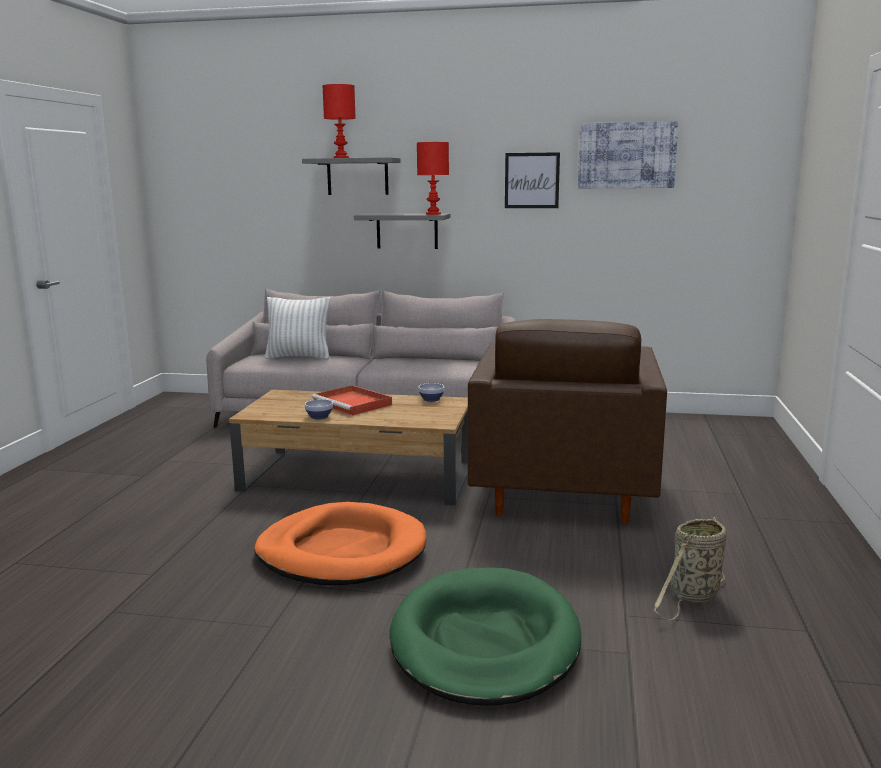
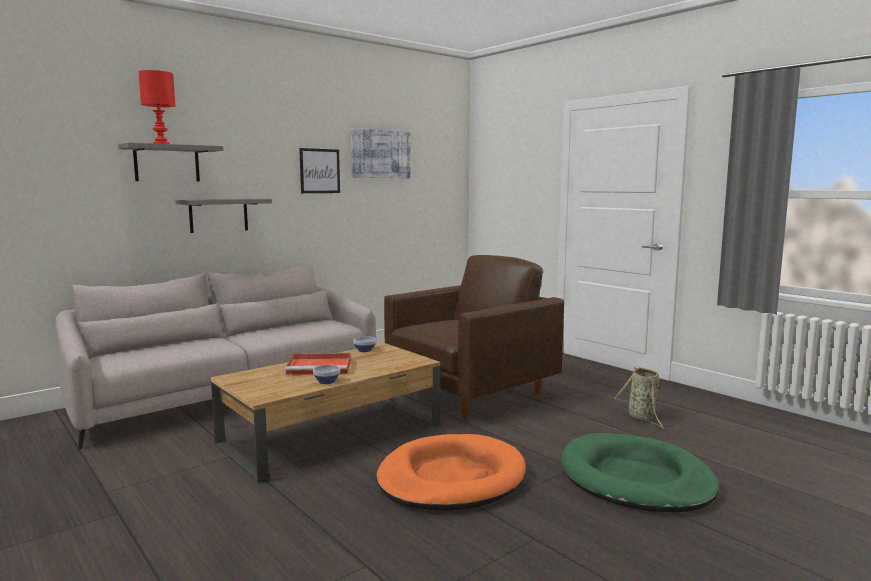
camera: 50 degrees left, 5 degrees down
white pillow [265,297,330,360] -> none
red table lamp [417,142,449,215] -> none
brown armchair [468,319,667,524] -> brown armchair turned 90 degrees counterclockwise [384,255,564,419]

